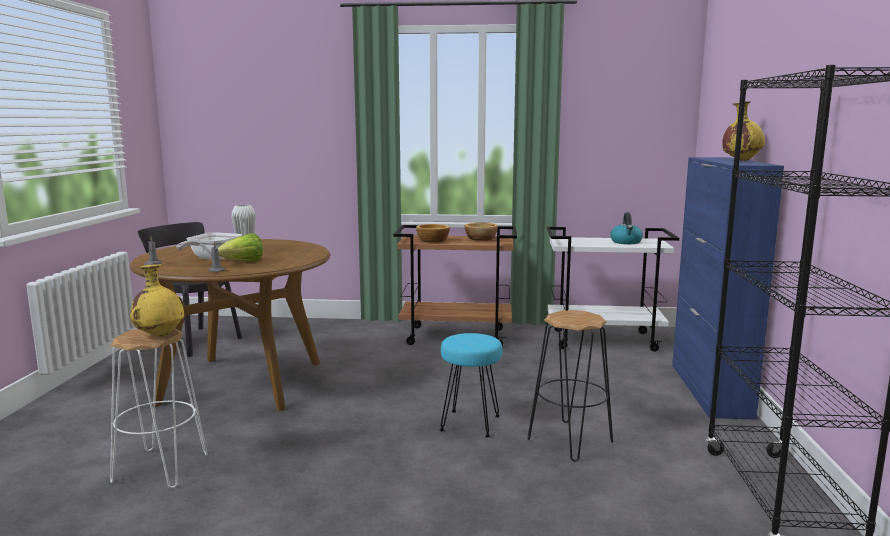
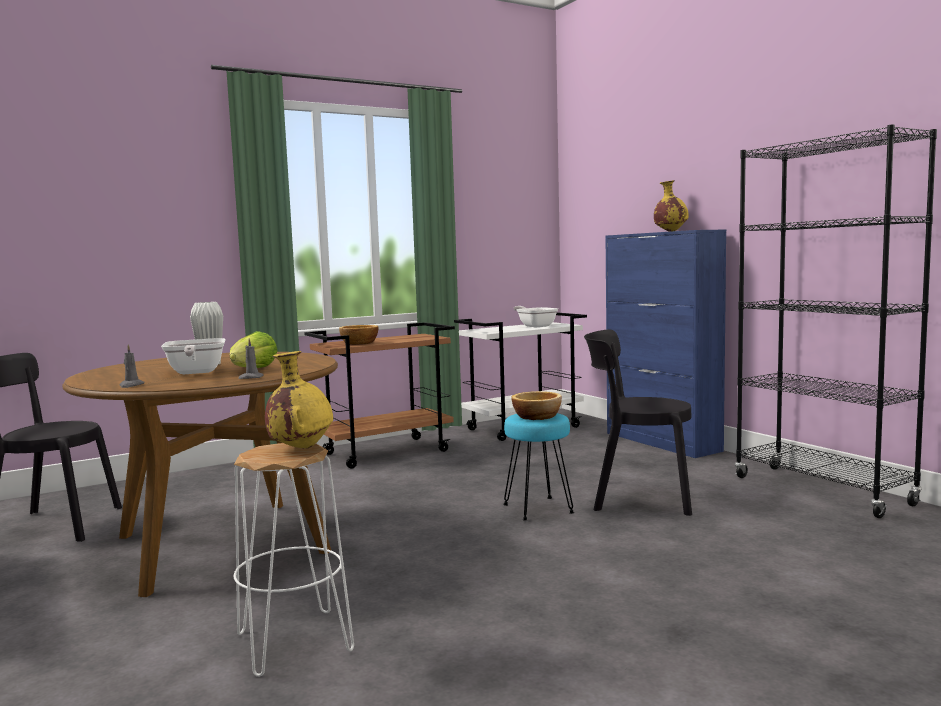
camera: 35 degrees left, 5 degrees down
bowl [465,223,498,241] -> bowl moved to [511,391,562,420]
black stool [528,310,613,462] -> black chair [584,329,692,516]
kettle [610,212,643,244] -> frying pan [514,306,558,327]

